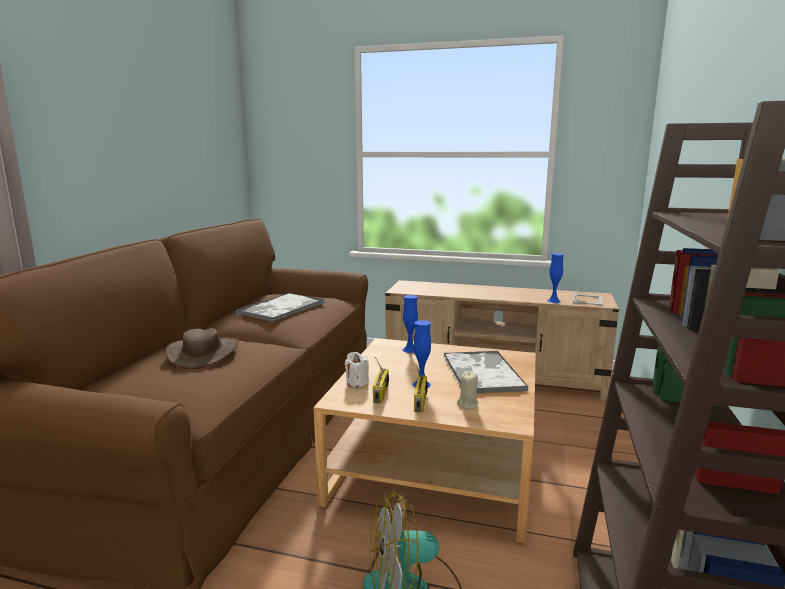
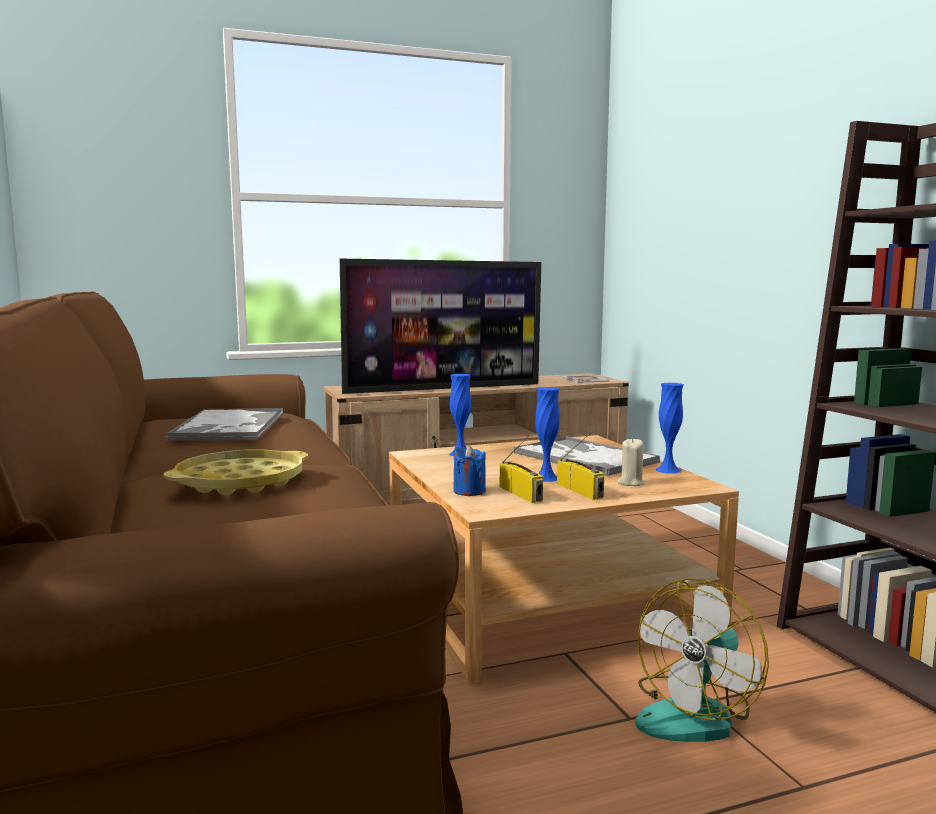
camera: 35 degrees left, 5 degrees down
brown hat [165,328,239,369] -> yellow tray [163,450,308,495]
white candle [345,352,369,388] -> blue candle [453,445,486,496]
blue vase [547,253,564,303] -> blue vase moved to [656,383,683,474]
none -> television [340,259,541,394]

